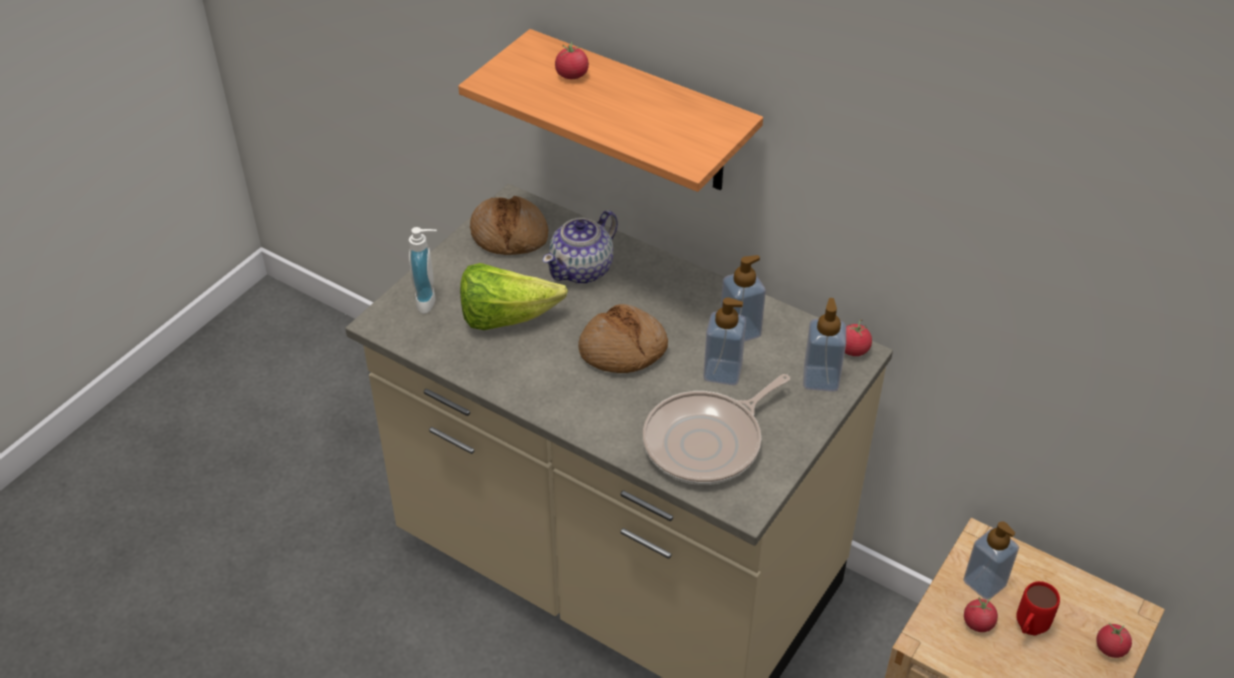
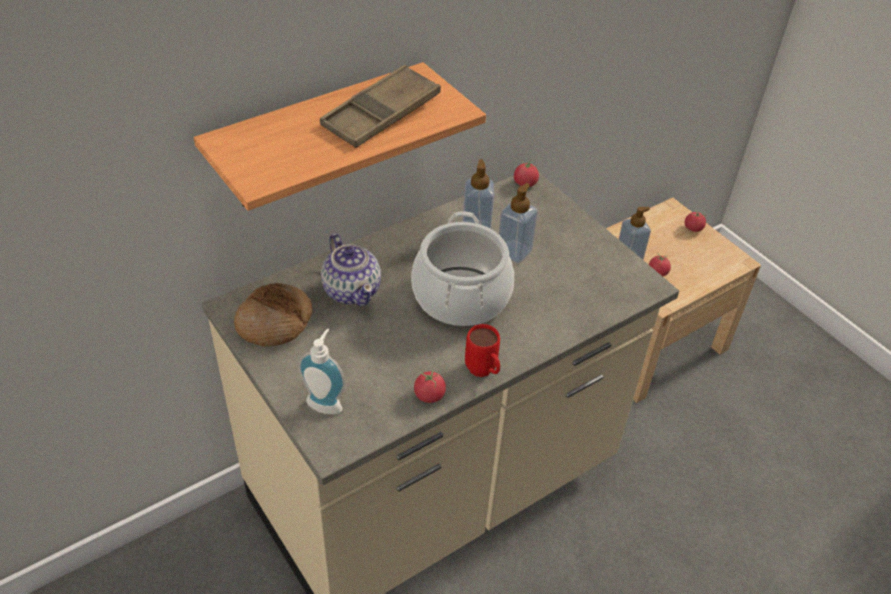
camera: 70 degrees left, 0 degrees up
lettuce [460,263,568,330] -> none
tomato [555,42,589,79] -> tomato moved to [414,370,446,403]
bread [578,304,668,373] -> cooking pot [411,211,514,326]
frying pan [643,374,790,485] -> none
soap dispenser [803,298,846,392] -> none
red mug [1016,581,1060,635] -> red mug moved to [465,324,500,377]
none -> brown tray [320,65,441,148]

